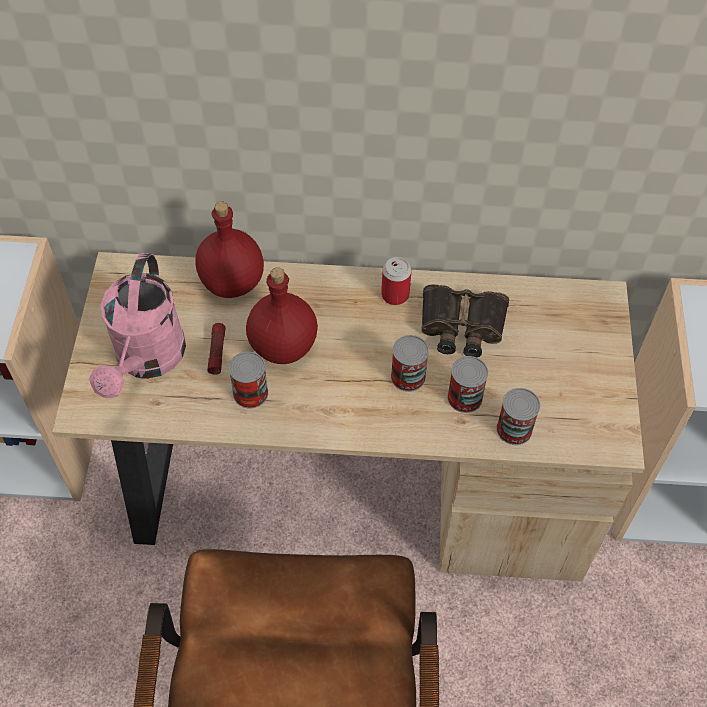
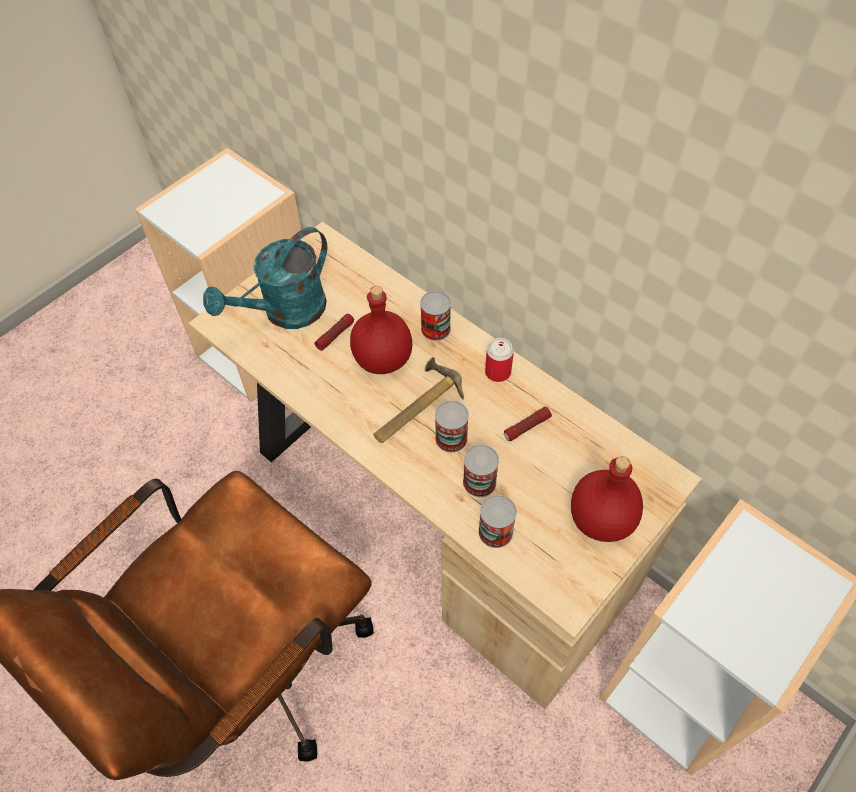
camera: 40 degrees right, 0 degrees up
pink watering can [89,253,186,398] -> turquoise watering can [203,227,327,329]
red bottle [195,202,264,298] -> red bottle moved to [571,456,643,542]
can [228,352,268,409] -> can moved to [420,291,451,341]
binoculars [421,284,509,357] -> flashlight [504,406,552,441]
none -> hammer [373,357,464,443]

